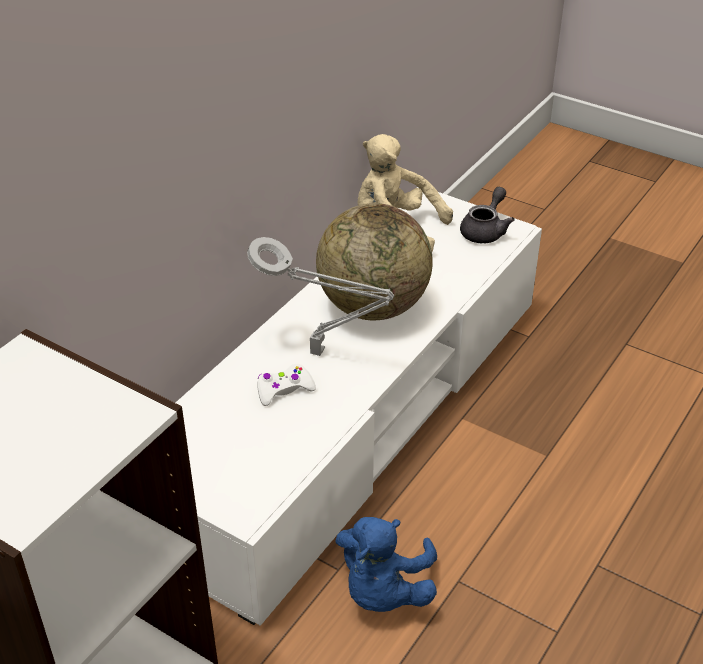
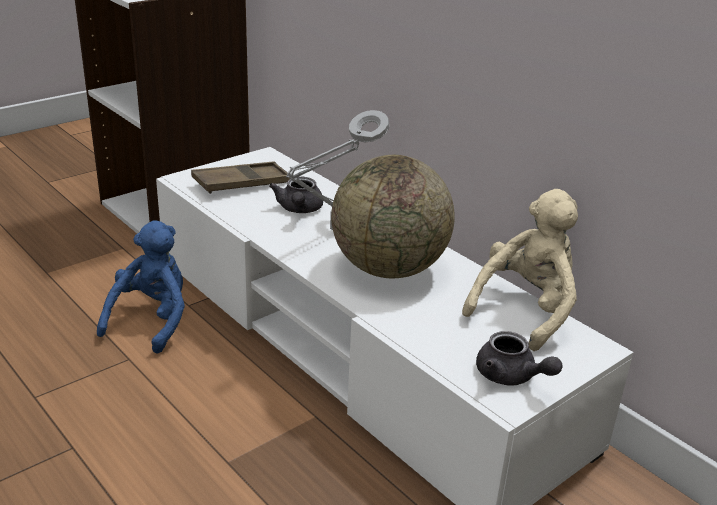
camera: 105 degrees right, 10 degrees down
white game controller [257,364,316,406] -> grey teapot [269,177,323,213]
blue plush toy [335,517,437,612] -> blue plush toy turned 75 degrees clockwise [97,220,185,354]
none -> brown tray [191,161,290,194]

